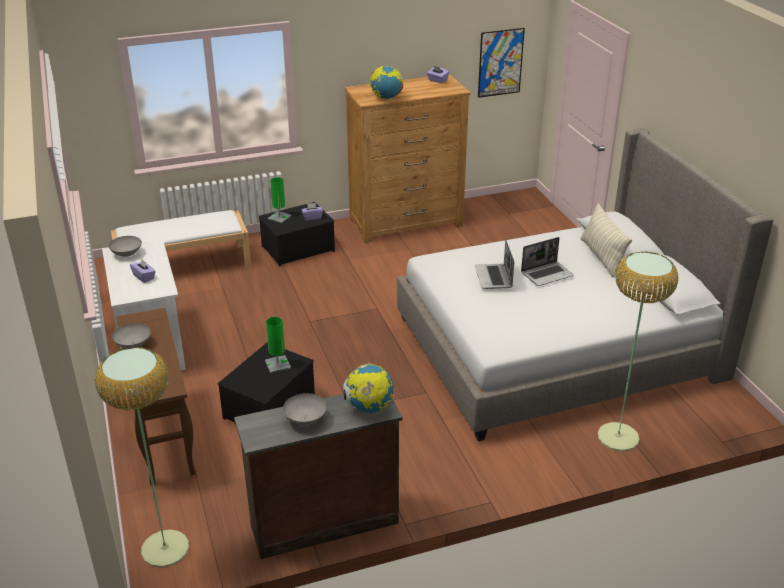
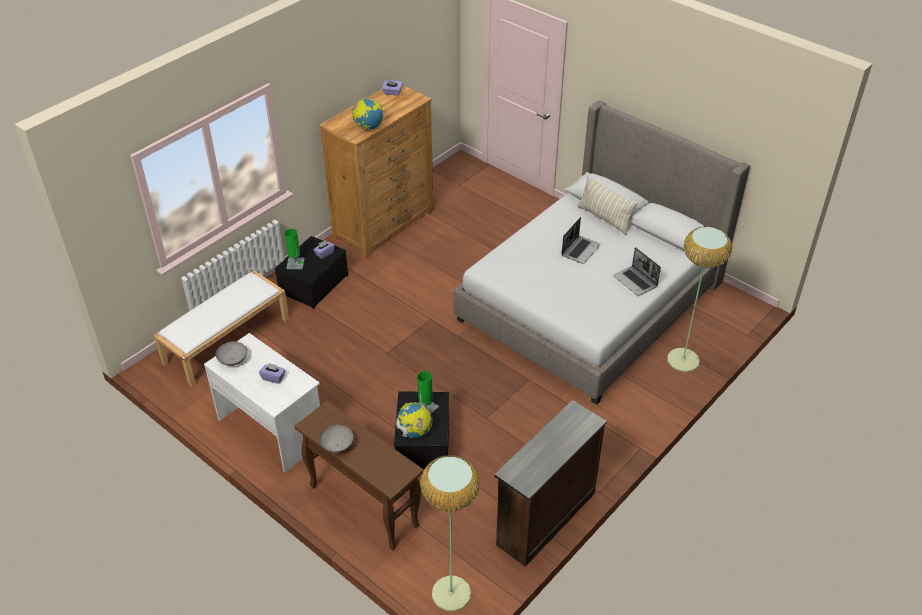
camera: 30 degrees left, 10 degrees up
grey bowl [283,393,327,425] -> none
globe [343,363,394,413] -> globe moved to [396,402,433,438]
laptop [475,240,514,289] -> laptop moved to [613,247,661,296]
picture [478,28,525,98] -> none

